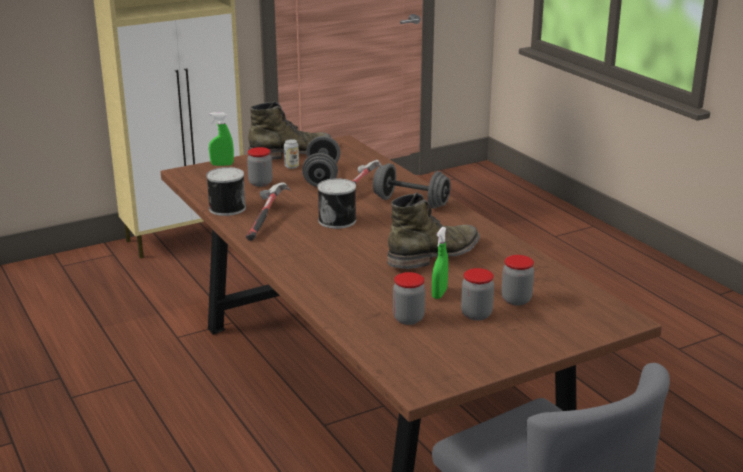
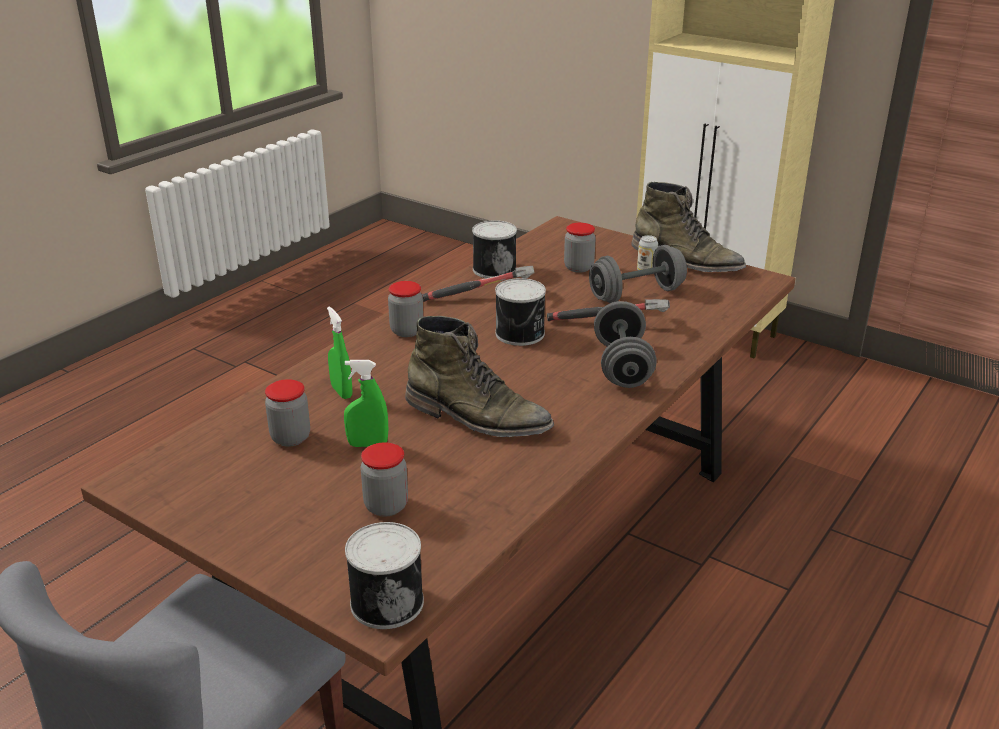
camera: 65 degrees right, 5 degrees up
green spray bottle [209,112,234,166] -> green spray bottle moved to [327,306,352,399]
jar [461,268,494,321] -> jar moved to [388,281,424,337]
none -> can [345,522,424,629]

